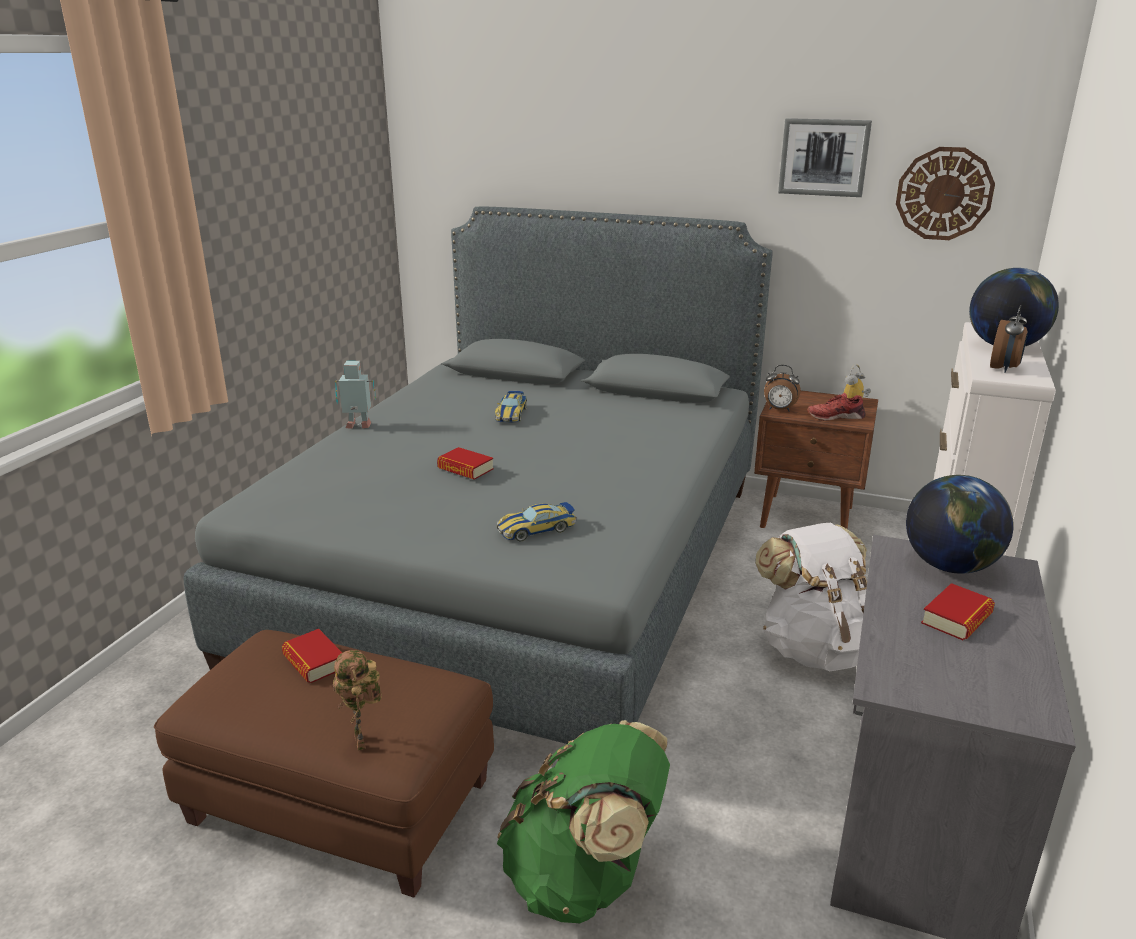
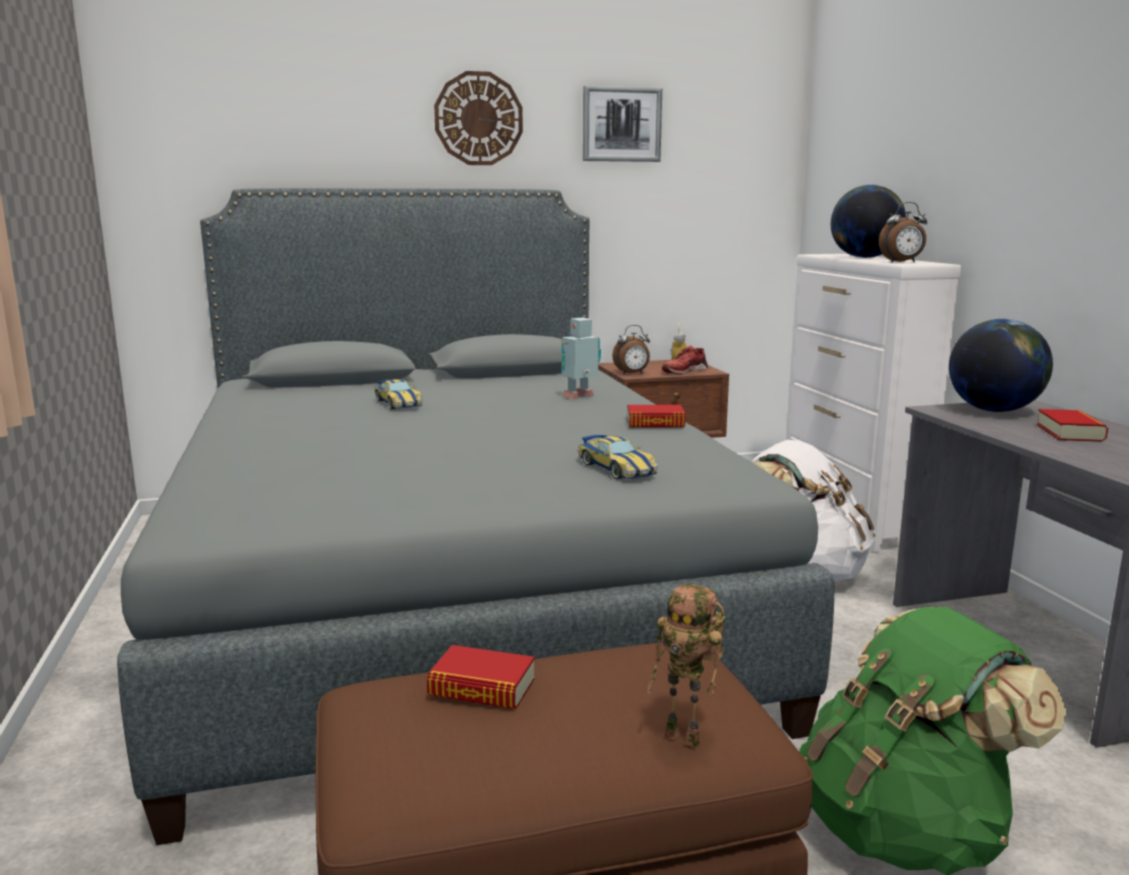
camera: 35 degrees left, 10 degrees down
toy robot [335,361,376,429] -> toy robot moved to [561,317,601,399]
book [437,447,494,480] -> book moved to [627,405,685,427]
toy car [497,502,577,542] -> toy car turned 60 degrees counterclockwise [578,435,658,479]
wall clock [896,147,995,240] -> wall clock moved to [434,71,523,165]
alarm clock [990,305,1028,373] -> alarm clock turned 90 degrees clockwise [879,202,927,262]

